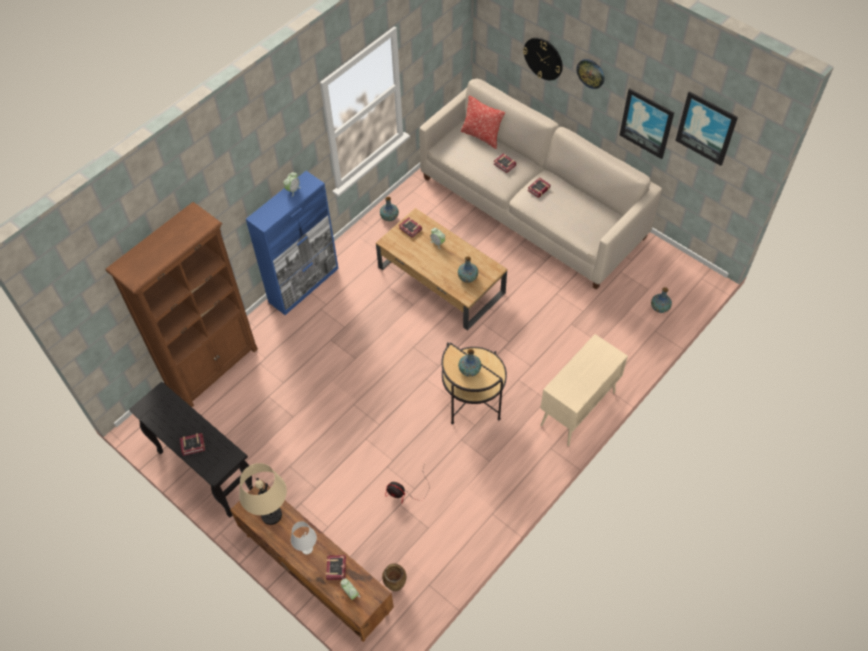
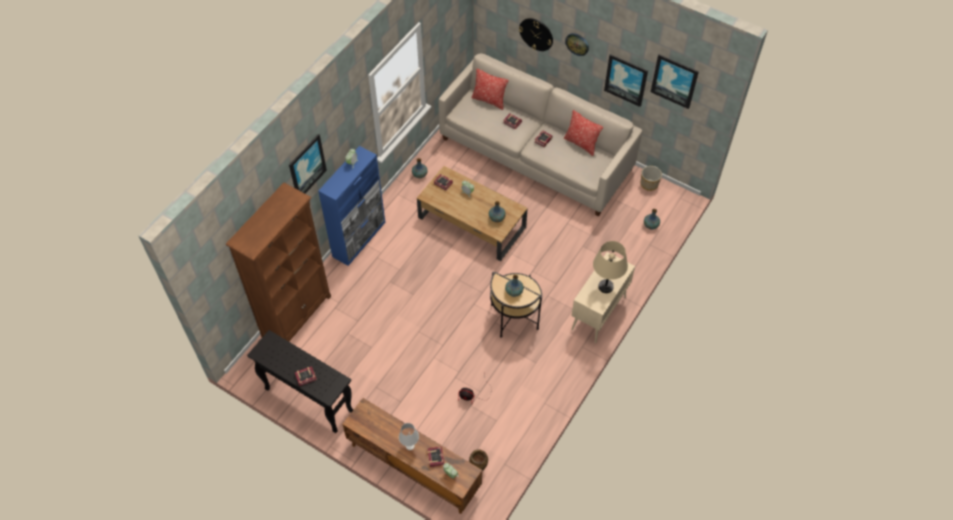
camera: 10 degrees left, 0 degrees up
beige table lamp [239,463,287,525] -> beige table lamp moved to [593,241,628,293]
none -> picture [289,134,327,193]
none -> pillow [564,110,603,156]
none -> planter [641,166,662,191]

